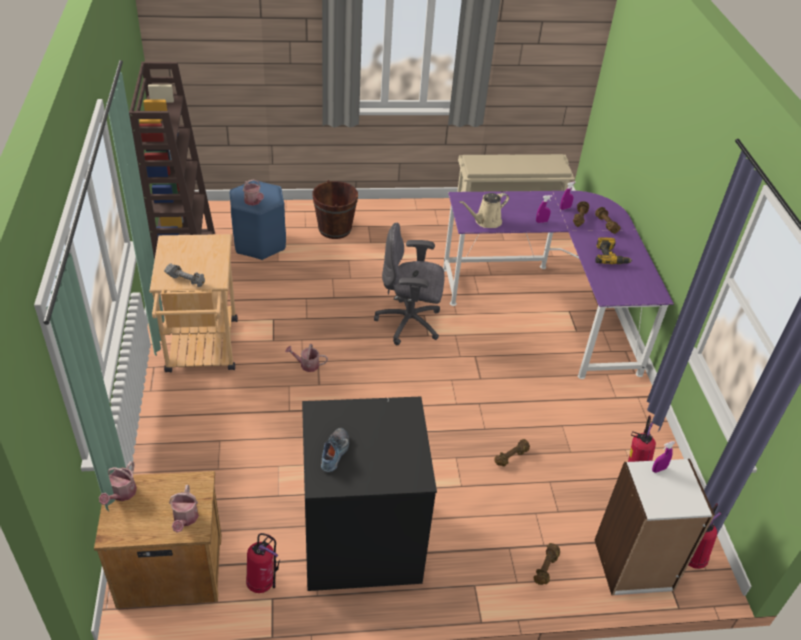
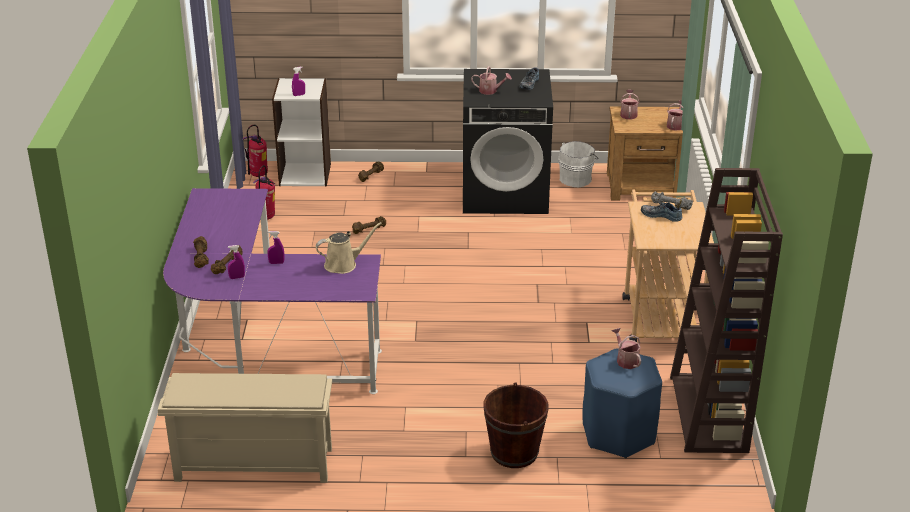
camera: 170 degrees left, 10 degrees down
fire extinguisher [246,533,280,593] -> white bucket [558,141,598,188]
watering can [285,344,328,372] -> watering can moved to [471,66,512,95]
grey office chair [374,222,444,345] -> none
power drill [595,237,632,264] -> none
none -> shoe [641,202,682,222]

